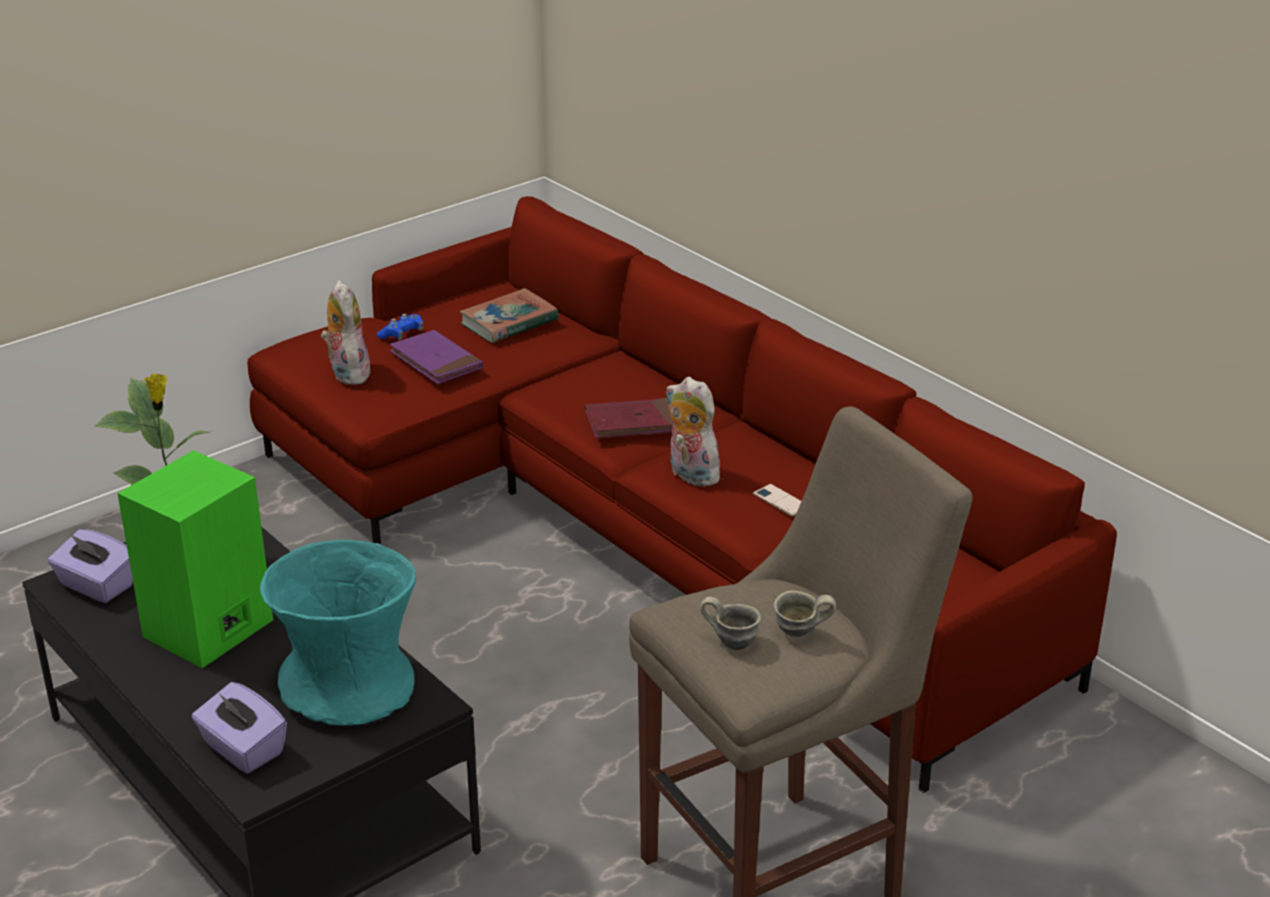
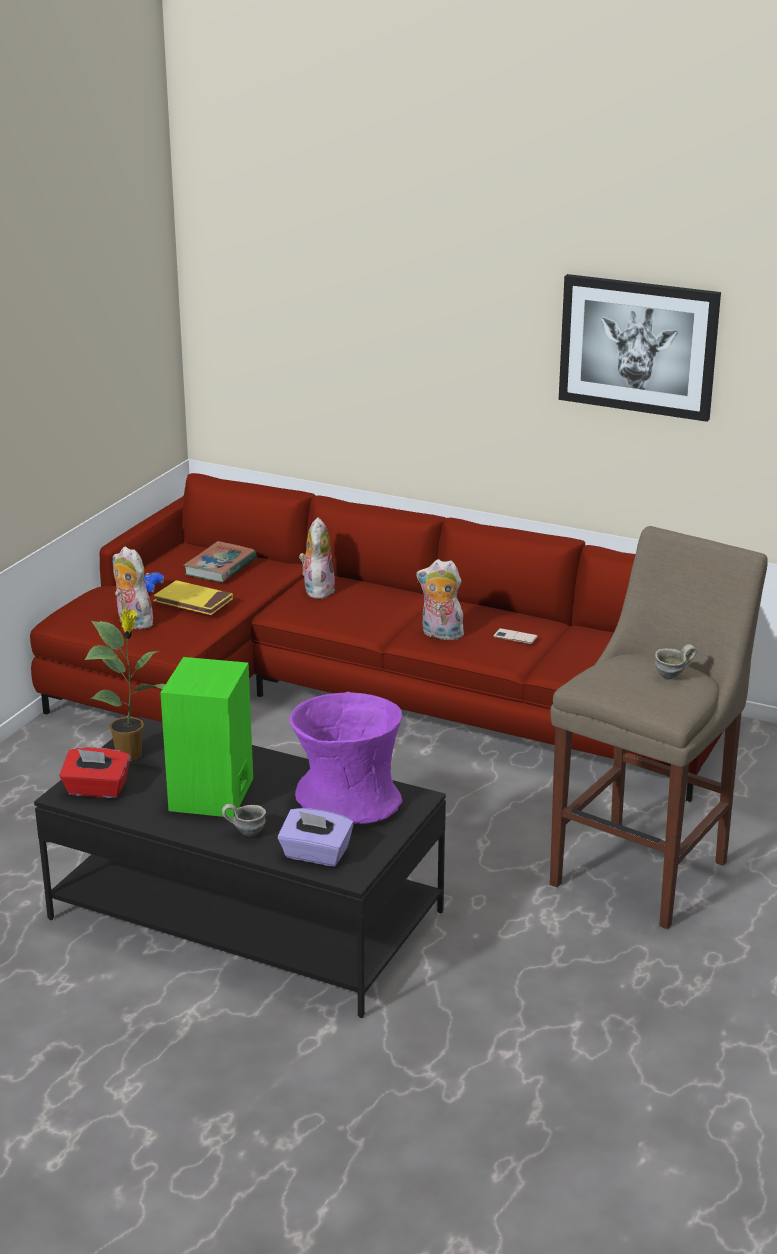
camera: 25 degrees left, 5 degrees down
purple tissue box [48,529,133,603] -> red tissue box [59,747,130,798]
turquoise vase [260,540,416,726] -> purple vase [289,692,403,824]
purple book [390,330,483,384] -> yellow book [154,580,233,615]
red book [585,398,673,439] -> none
grey mug [700,597,761,650] -> grey mug moved to [222,804,266,837]
none -> plush toy [299,517,335,599]
none -> picture [559,274,721,422]

